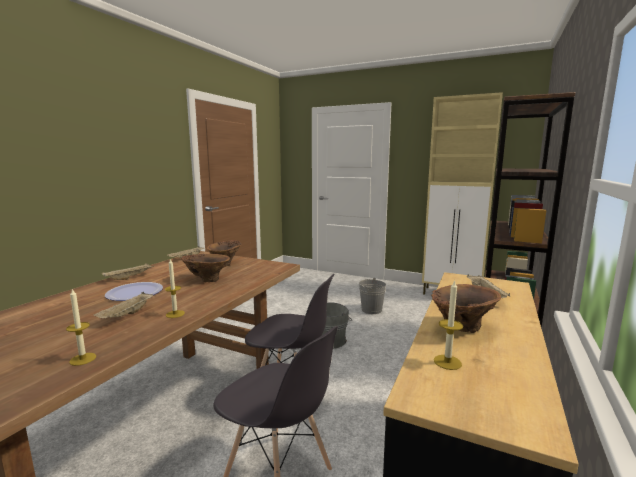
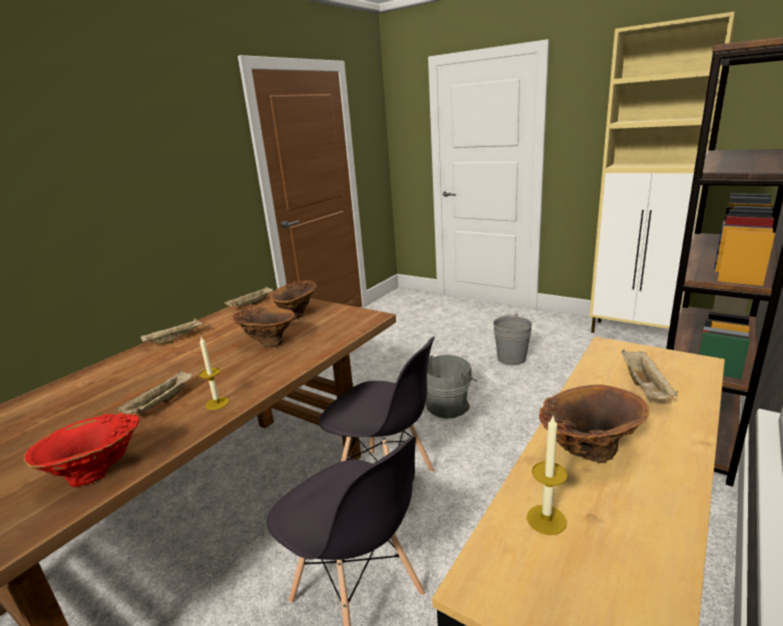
camera: 10 degrees right, 10 degrees up
candle [66,289,96,366] -> red vase [24,413,140,487]
plate [105,282,163,301] -> none

